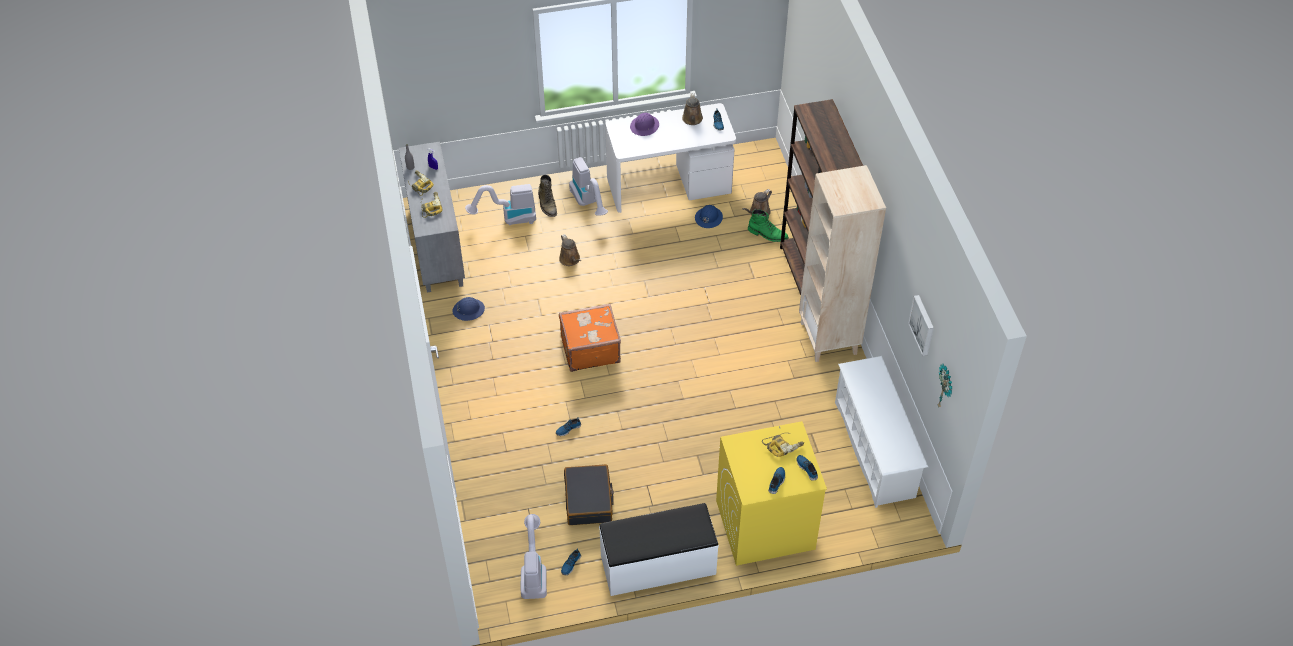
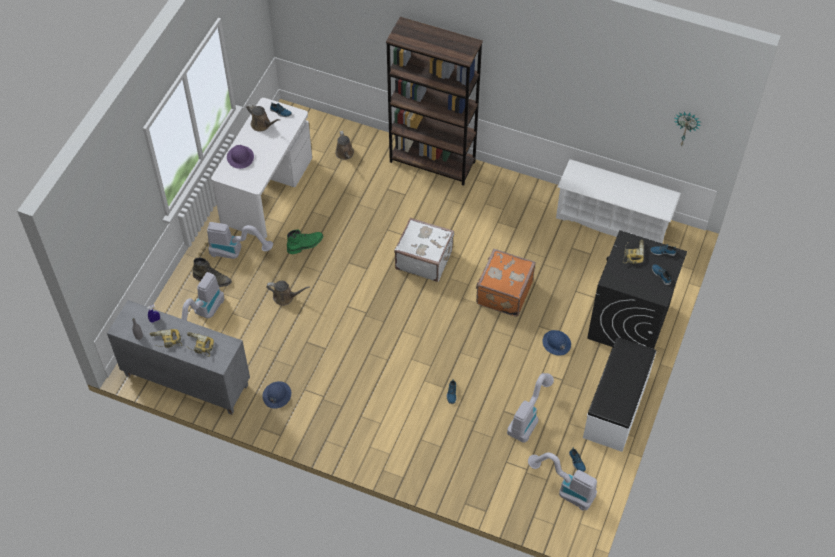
camera: 55 degrees left, 5 degrees up
orange suitcase [559,304,621,372] -> orange suitcase moved to [476,249,536,317]
black suitcase [564,464,614,525] -> vacuum cleaner [507,373,554,442]
blue hard hat [695,205,723,228] -> blue hard hat moved to [543,330,571,356]
yellow washing machine [716,421,827,566] -> black washing machine [587,230,687,349]
green boot [748,209,789,242] -> green boot moved to [287,229,323,254]
beige bookcase [799,165,886,362] -> none
picture [908,295,934,356] -> none
none -> white suitcase [394,218,454,282]

